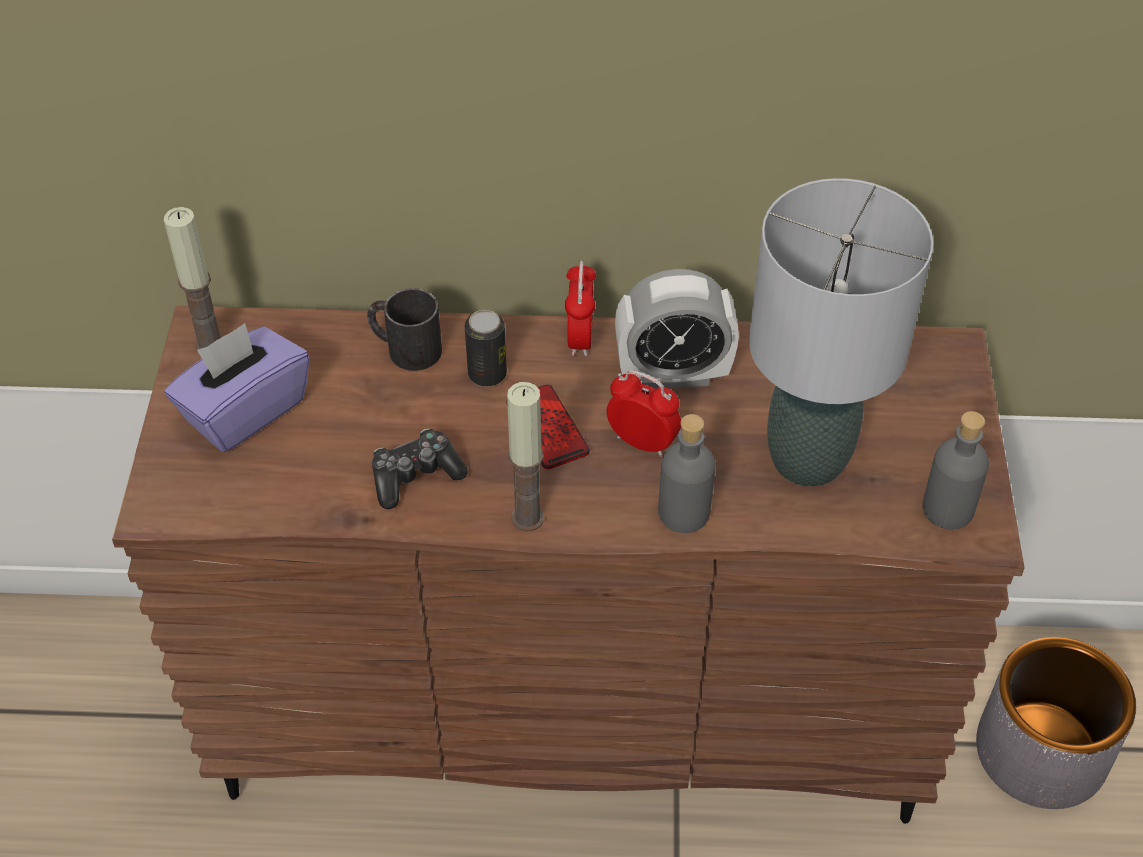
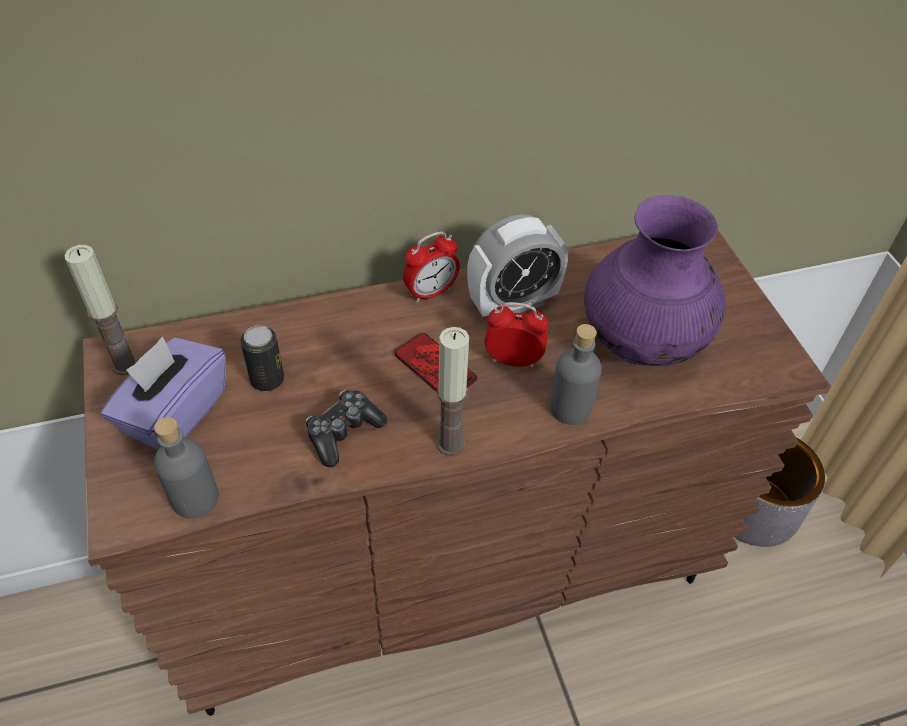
camera: 20 degrees left, 0 degrees up
black mug [367,288,442,371] -> none
can [465,310,507,387] -> can moved to [240,325,284,391]
alarm clock [565,260,596,357] -> alarm clock turned 75 degrees clockwise [403,231,460,303]
grey table lamp [749,178,933,486] -> purple vase [584,195,726,366]
grey bottle [923,411,989,530] -> grey bottle moved to [154,417,219,519]

